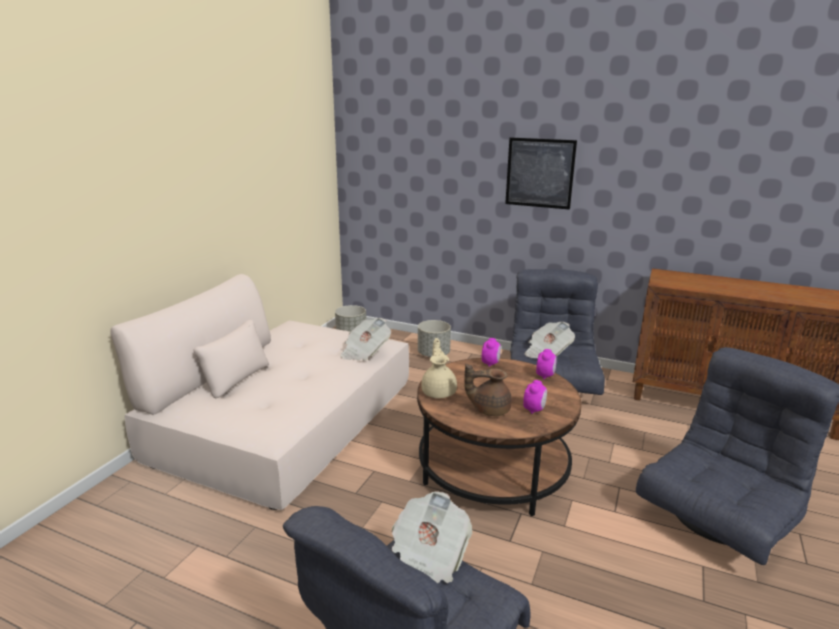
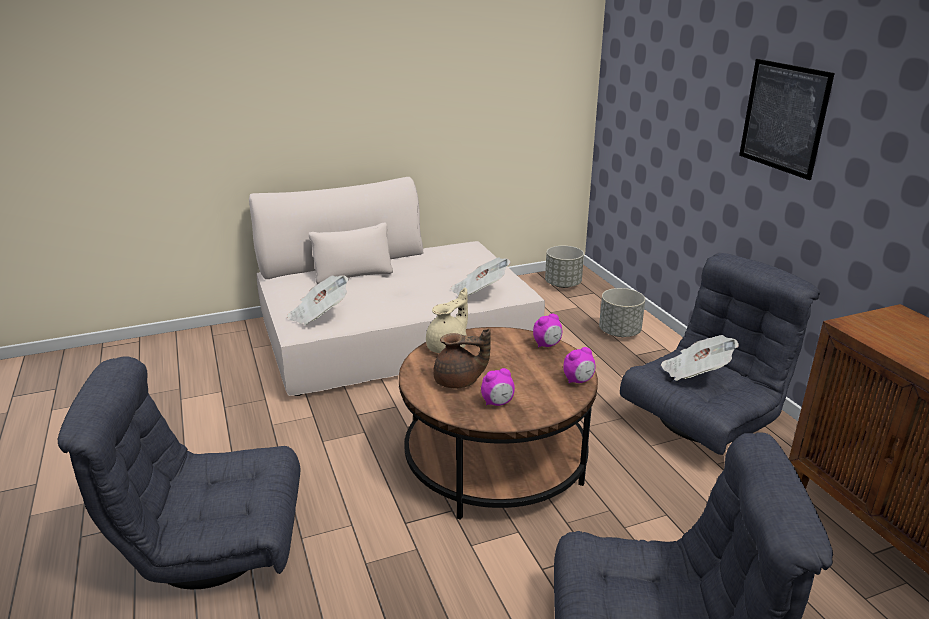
camera: 45 degrees right, 5 degrees up
newspaper [391,491,472,584] -> newspaper moved to [287,275,349,325]
brown teapot [464,363,512,416] -> brown teapot turned 135 degrees clockwise [433,328,491,388]

